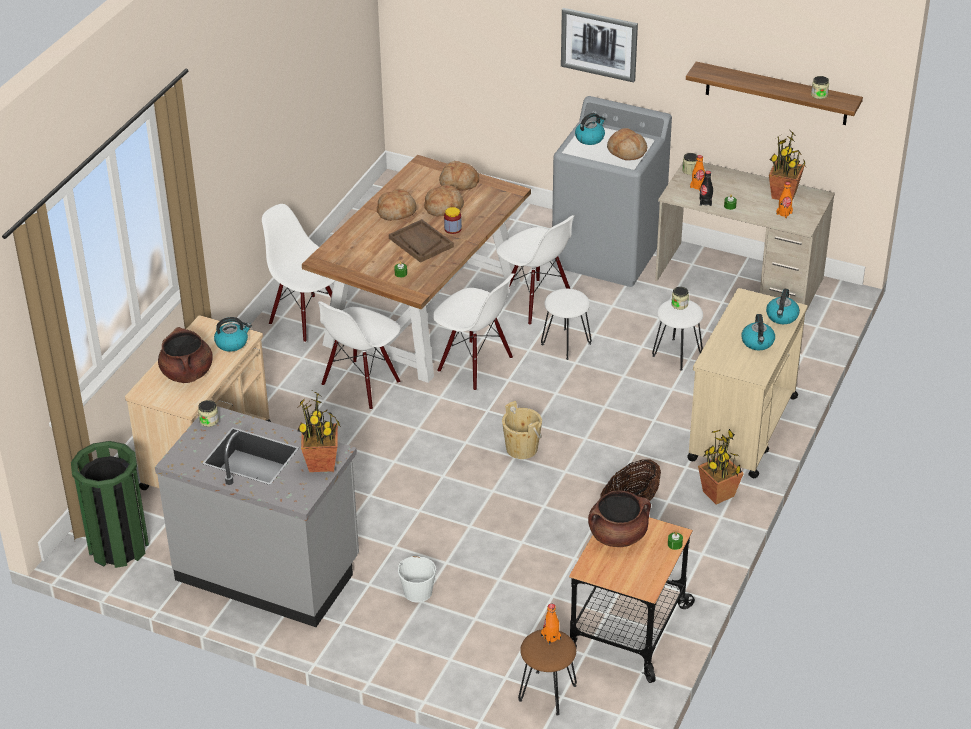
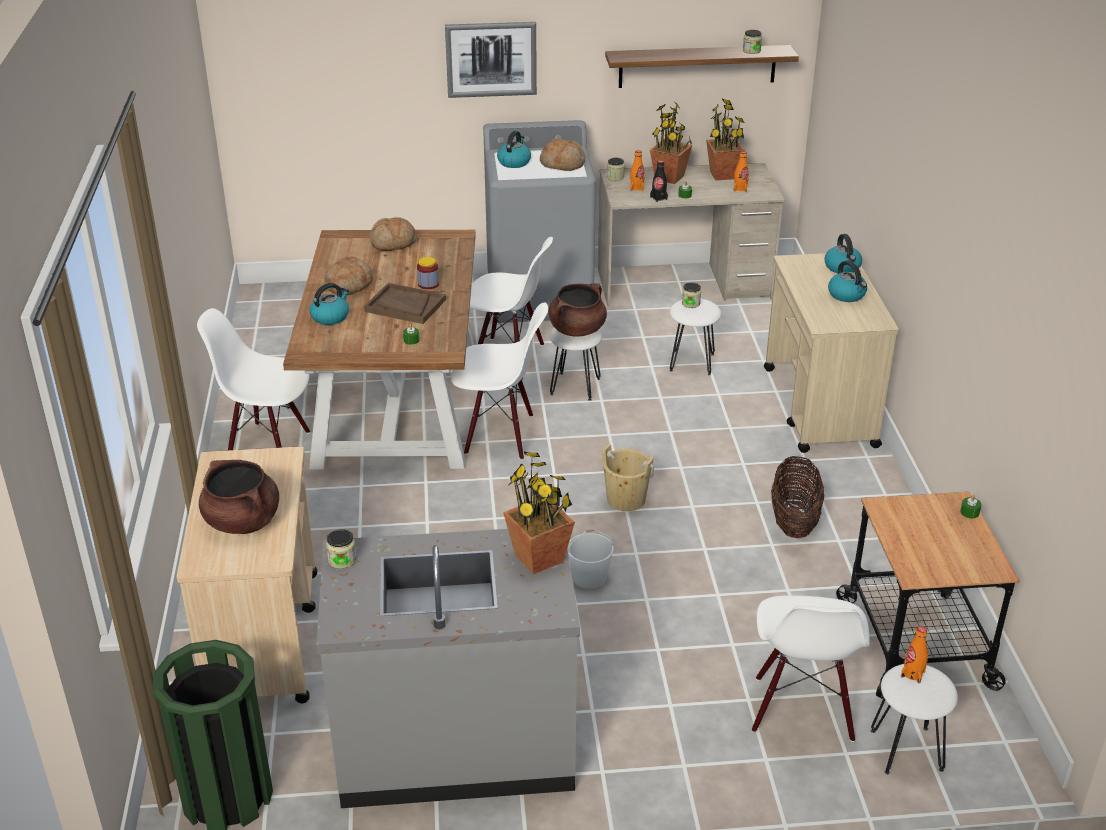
camera: 30 degrees left, 5 degrees down
kettle [214,317,252,352] -> kettle moved to [310,283,349,325]
white chair [318,301,400,410] -> white chair moved to [752,595,870,742]
white bucket [398,556,436,603] -> white bucket moved to [567,529,614,589]
bread [424,184,464,217] -> none
brown stool [518,629,577,716] -> white stool [871,664,958,774]
brown cooking pot [588,490,651,547] -> brown cooking pot moved to [548,283,607,337]
potted plant [698,429,744,504] -> potted plant moved to [650,102,692,184]

